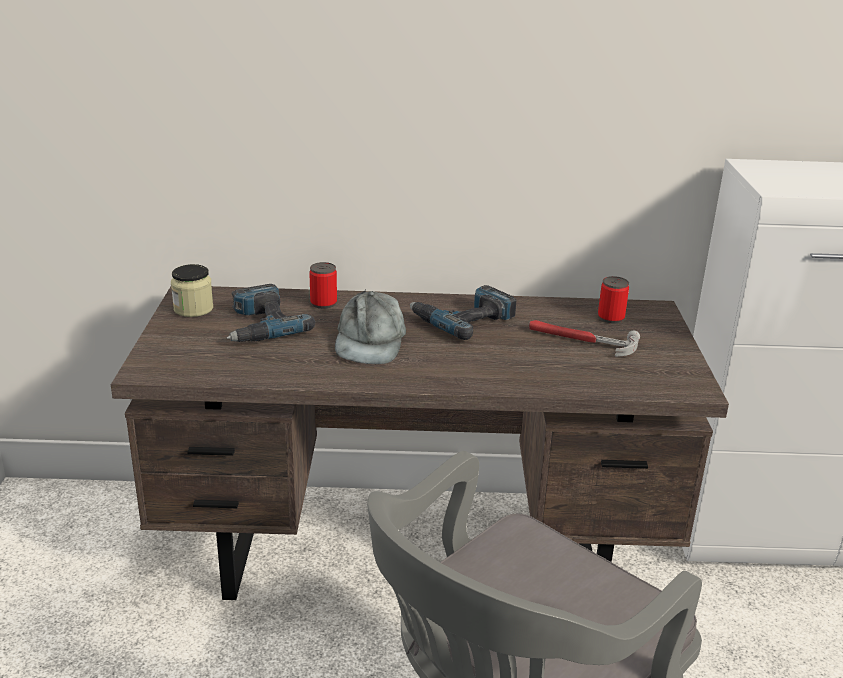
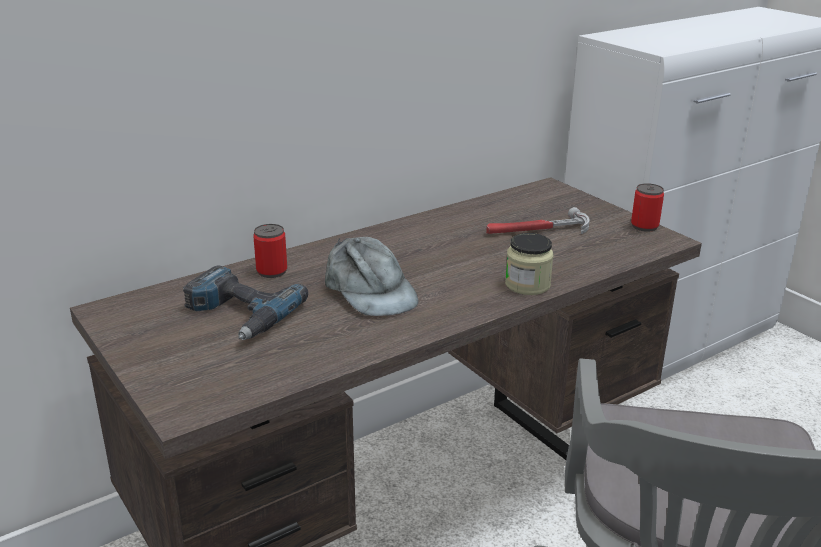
camera: 35 degrees left, 0 degrees up
jar [171,264,213,317] -> jar moved to [505,233,554,295]
power drill [410,285,516,340] -> none
can [598,276,629,324] -> can moved to [631,183,664,232]

